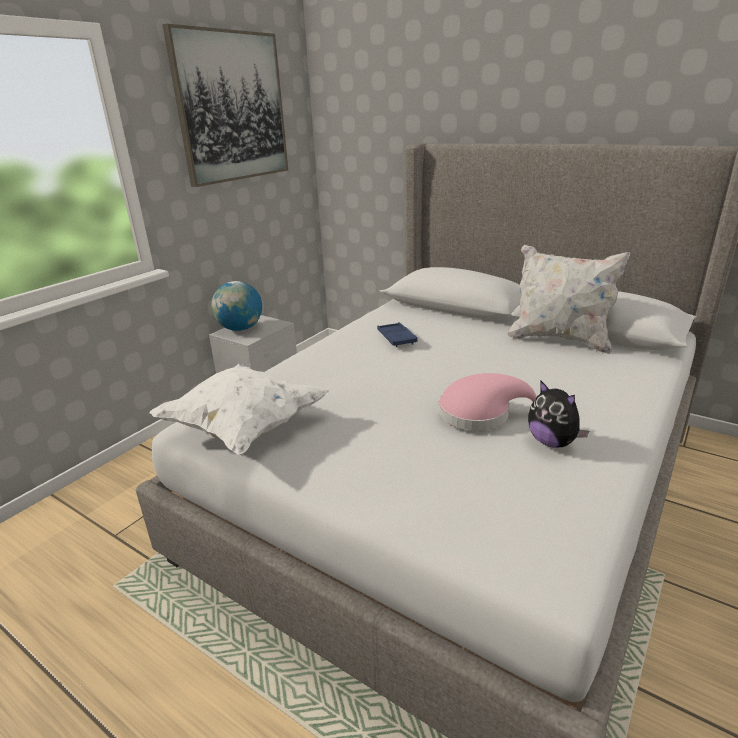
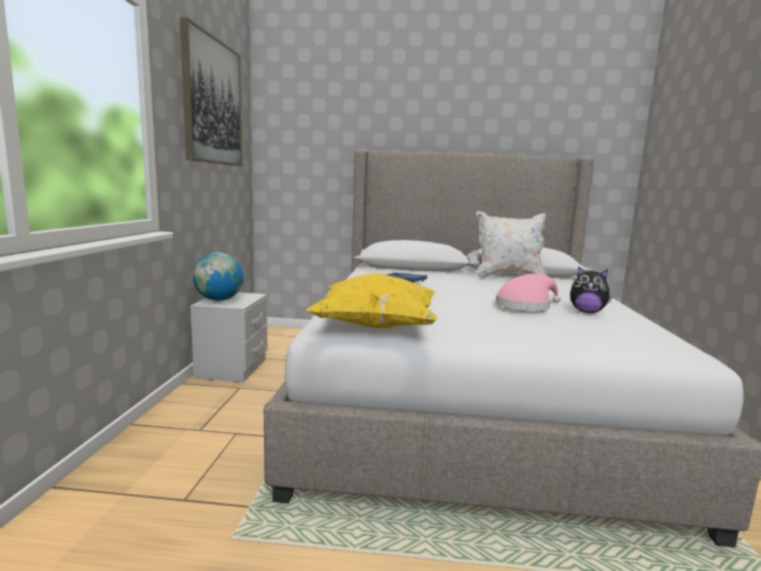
camera: 30 degrees left, 15 degrees down
white pillow [149,364,330,455] -> yellow pillow [306,273,438,329]

